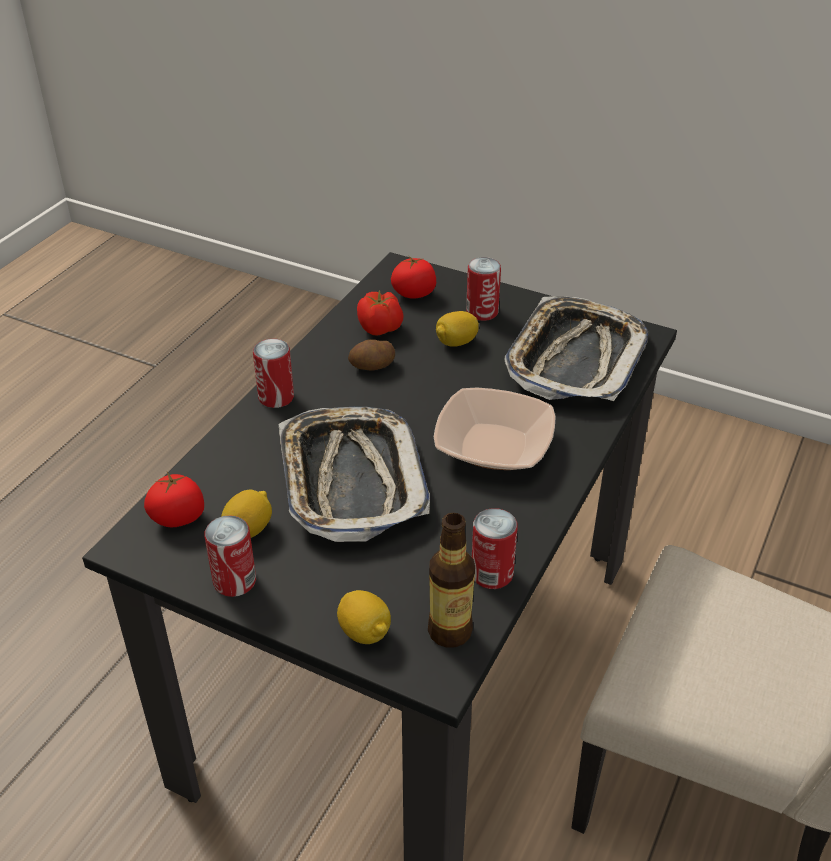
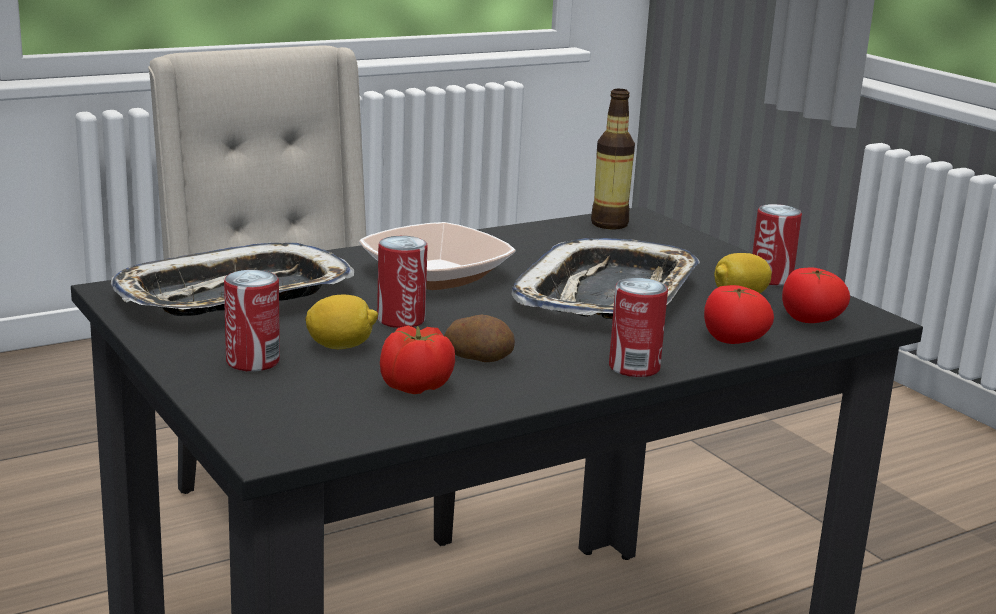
camera: 150 degrees left, 20 degrees down
lemon [337,590,391,644] -> none
tomato [391,256,436,298] -> tomato moved to [704,285,774,344]
can [472,508,518,589] -> can moved to [377,236,428,328]

